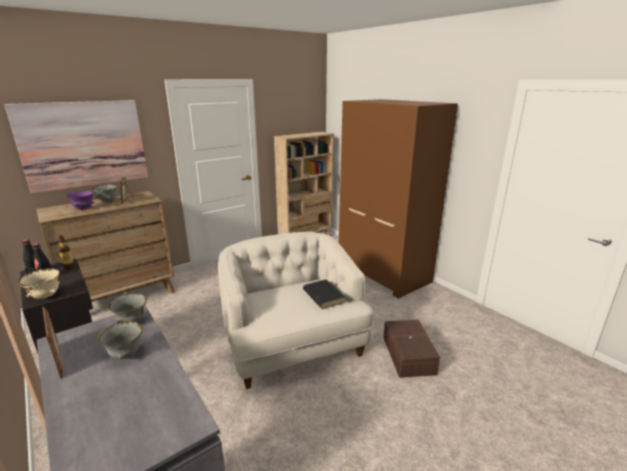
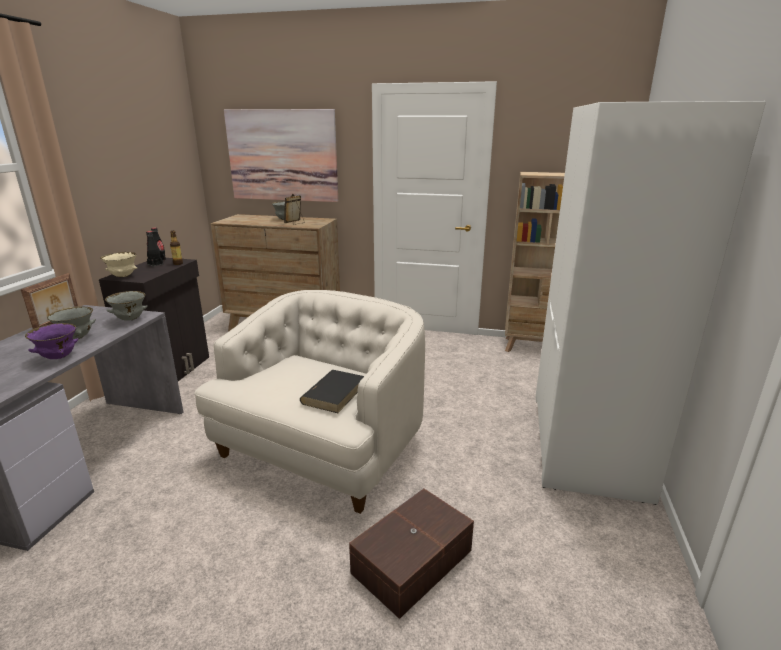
camera: 50 degrees right, 0 degrees up
purple bowl [66,191,94,210] -> purple bowl moved to [25,323,78,359]
brown wardrobe [339,99,458,299] -> white wardrobe [536,101,766,505]

